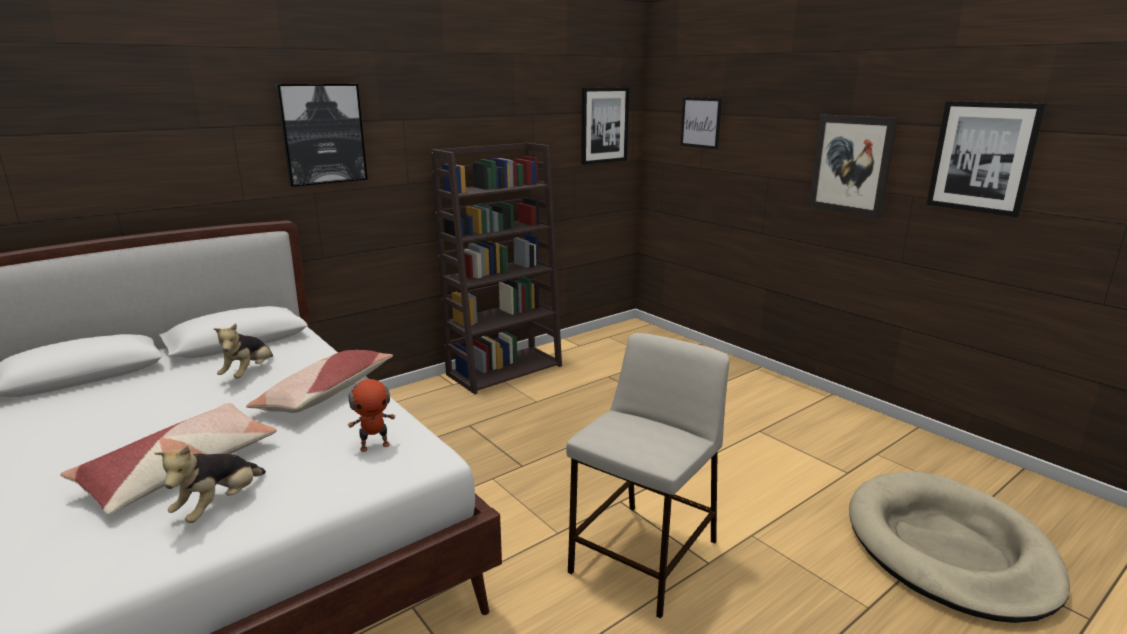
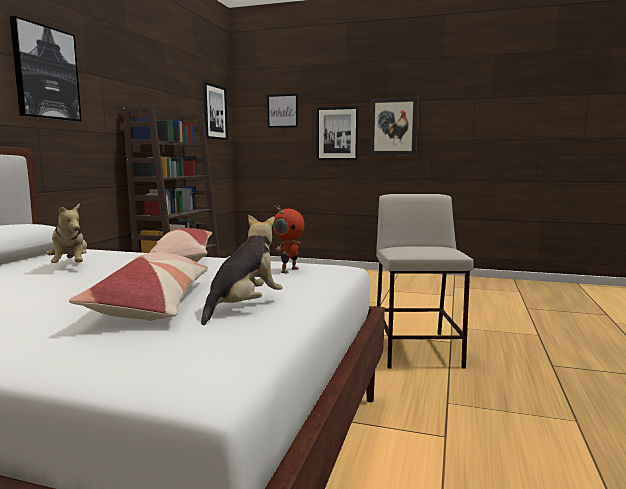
camera: 35 degrees left, 10 degrees down
plush toy [154,446,266,523] -> plush toy turned 135 degrees counterclockwise [201,214,283,325]
beige dog bed [849,472,1070,623] -> none
picture [926,101,1046,217] -> picture moved to [316,106,359,161]

